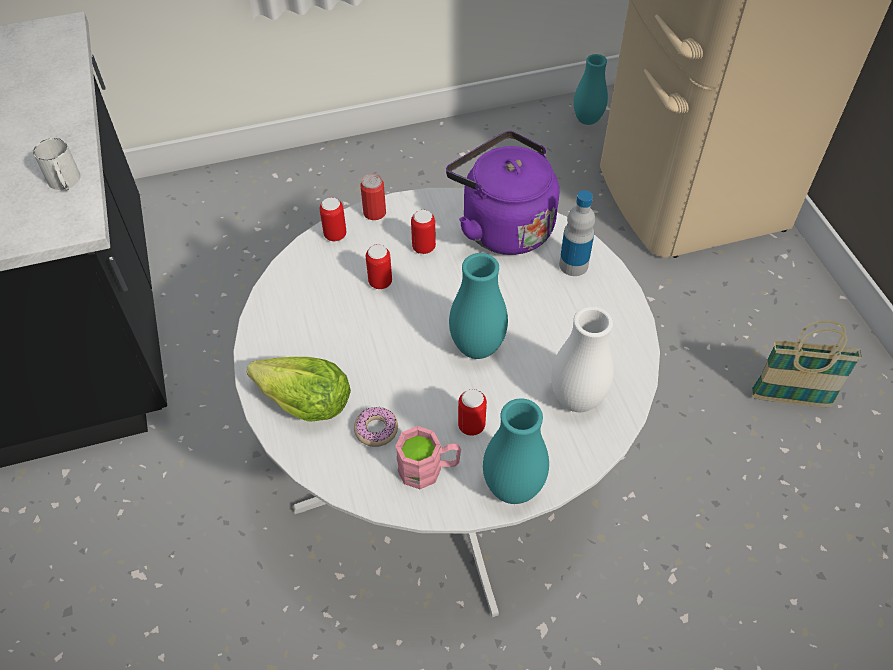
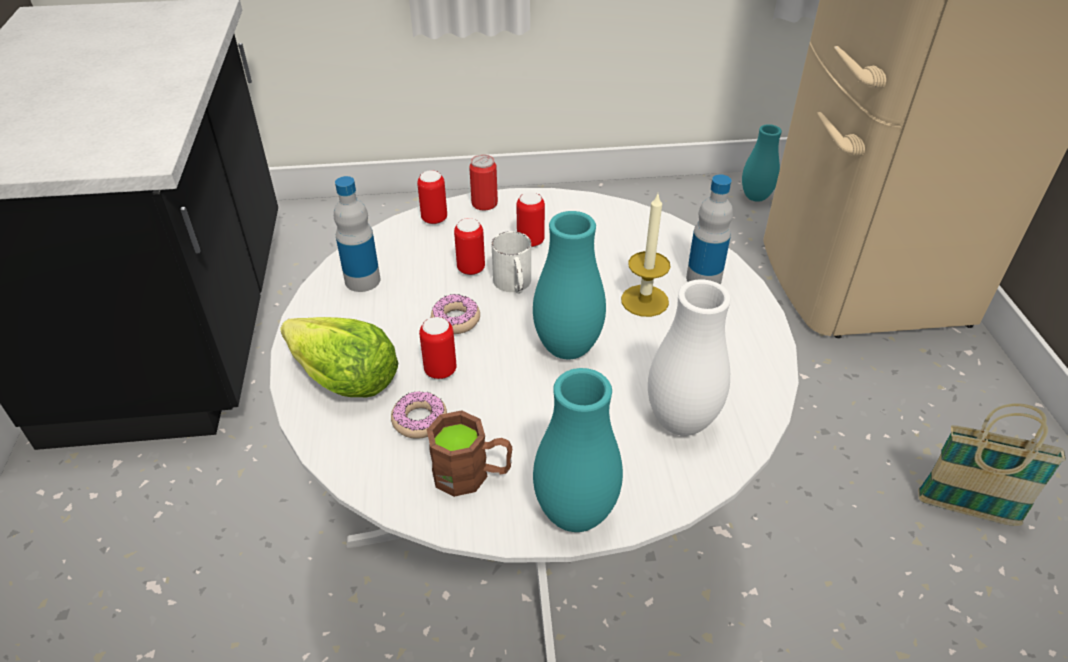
camera: 10 degrees right, 10 degrees down
white mug [33,138,81,191] -> white mug moved to [491,231,531,294]
pink mug [395,426,461,489] -> brown mug [427,410,512,497]
purple kettle [446,131,559,255] -> none
can [458,389,487,436] -> can moved to [419,317,457,379]
none -> bottle [334,176,381,292]
none -> donut [431,294,480,334]
none -> candle [621,194,670,317]

